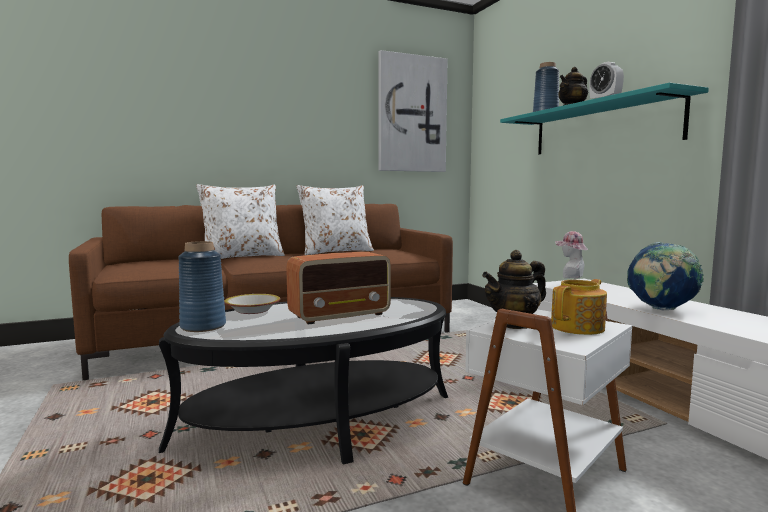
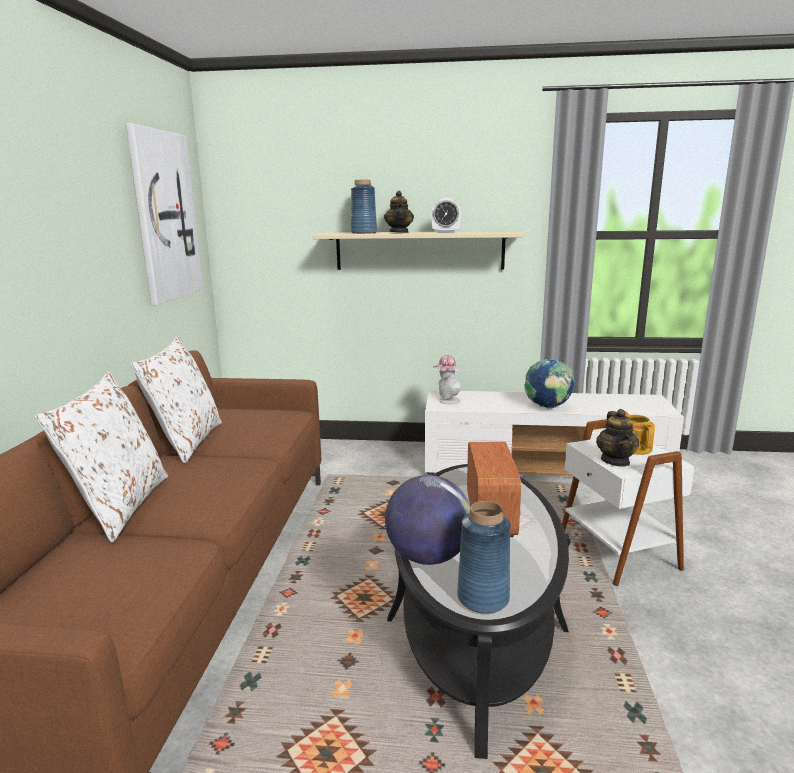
camera: 60 degrees left, 10 degrees up
bowl [224,294,280,314] -> globe [385,475,470,565]
turquoise shelf [500,82,709,154] -> beige shelf [313,231,524,270]

